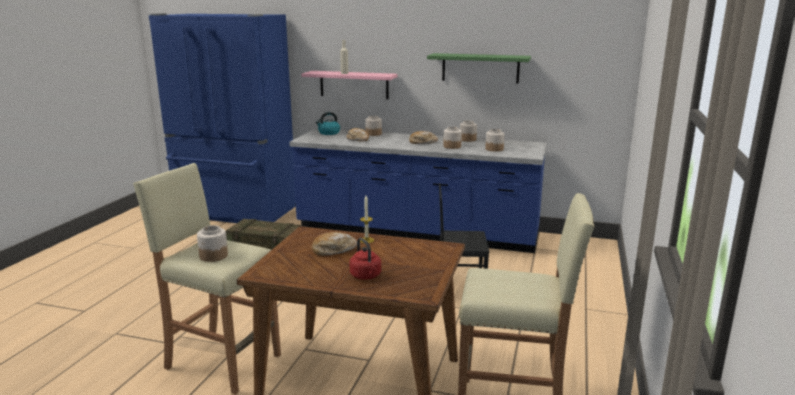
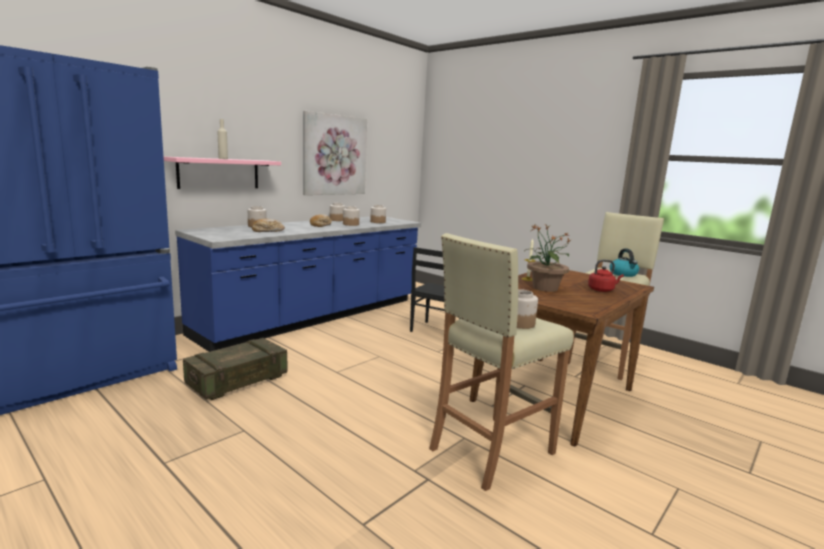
camera: 65 degrees left, 5 degrees down
bread [312,232,357,256] -> potted plant [526,224,571,292]
kettle [316,112,340,135] -> kettle moved to [610,249,639,277]
green shelf [427,53,531,84] -> picture [303,111,367,195]

